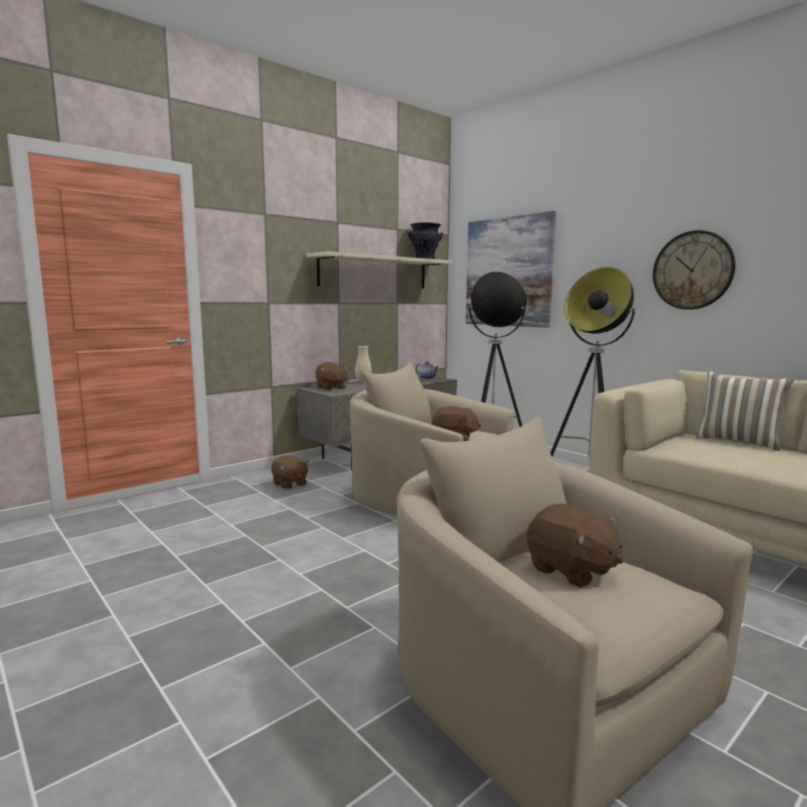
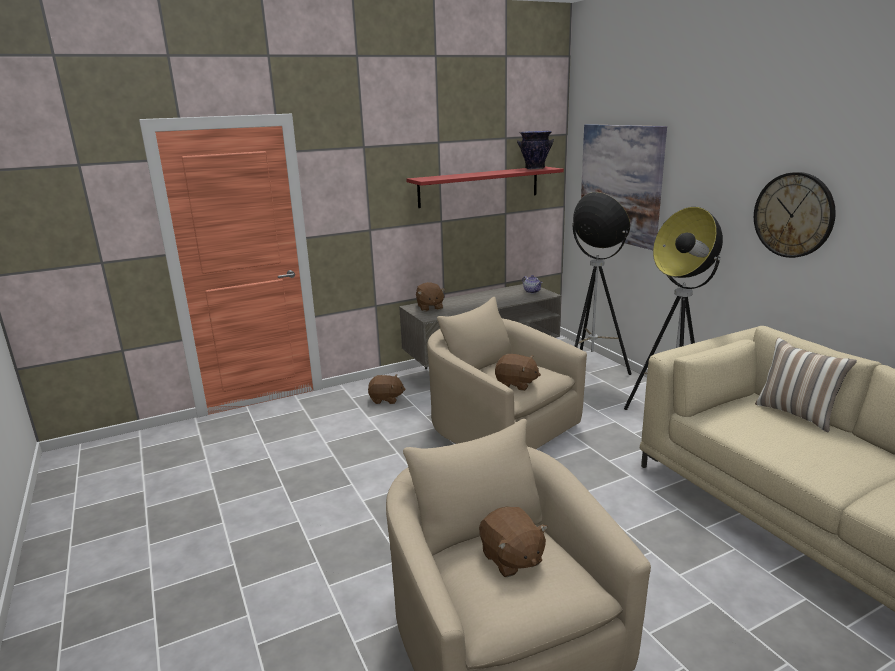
camera: 15 degrees right, 10 degrees up
brown plush toy [271,455,309,489] -> brown plush toy turned 60 degrees counterclockwise [368,374,406,404]
beige shelf [307,251,452,289] -> red shelf [406,167,564,208]
beige vase [355,346,372,383] -> none

